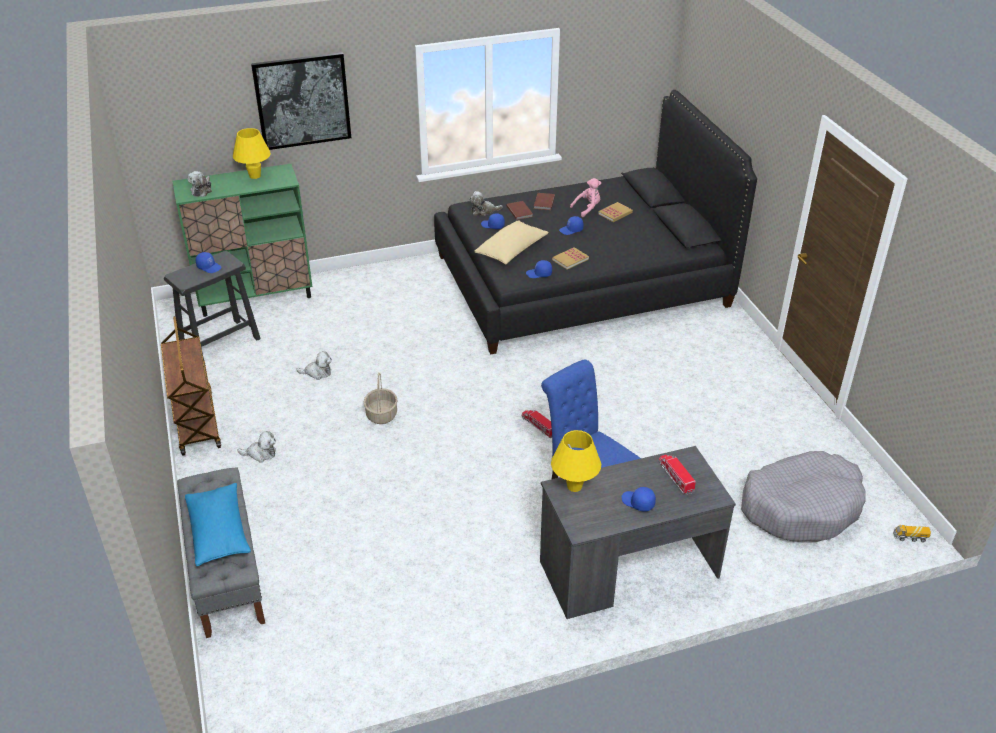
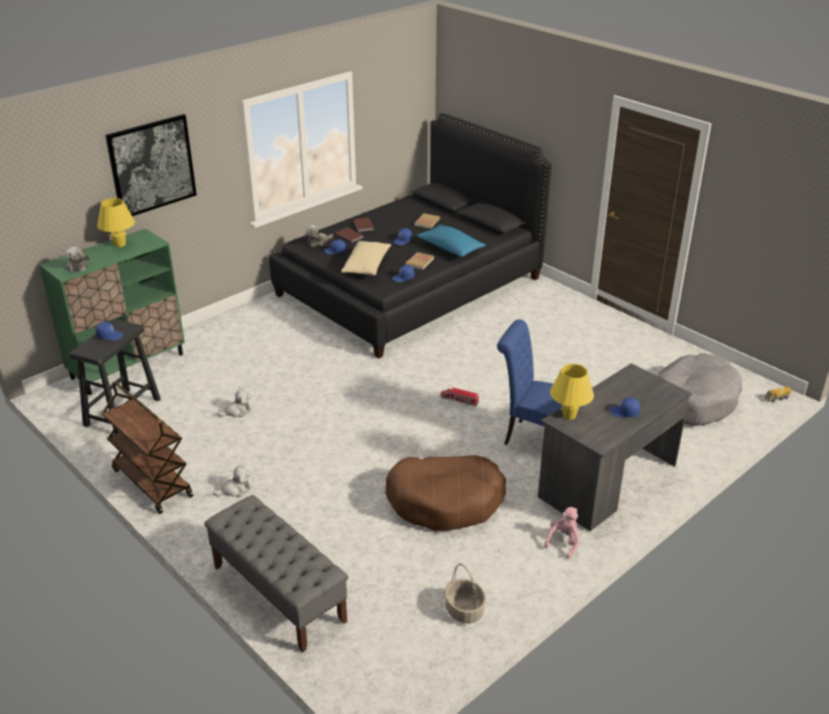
camera: 25 degrees left, 5 degrees down
blue pillow [185,483,251,567] -> blue pillow moved to [417,225,486,257]
basket [364,373,398,424] -> basket moved to [444,563,486,623]
pink plush toy [570,178,601,217] -> pink plush toy moved to [544,507,580,559]
toy truck [659,454,696,495] -> none
none -> brown dog bed [386,455,506,531]

